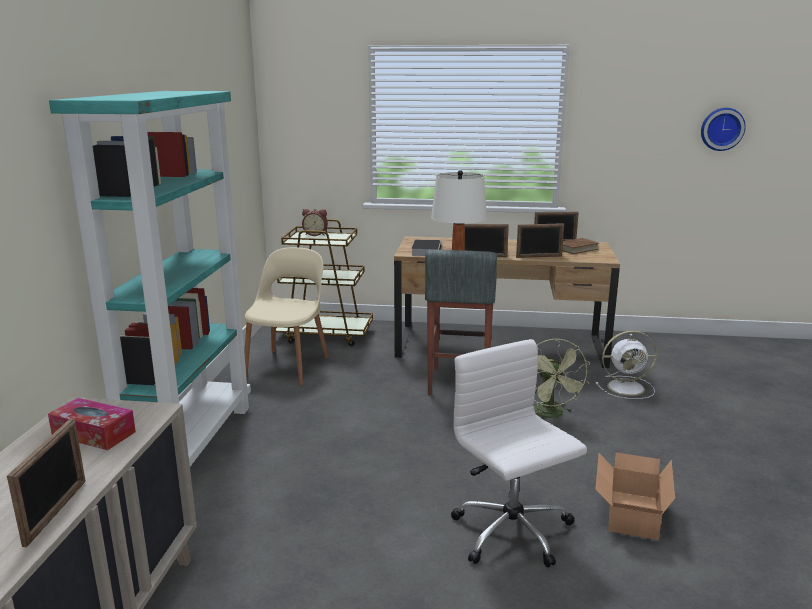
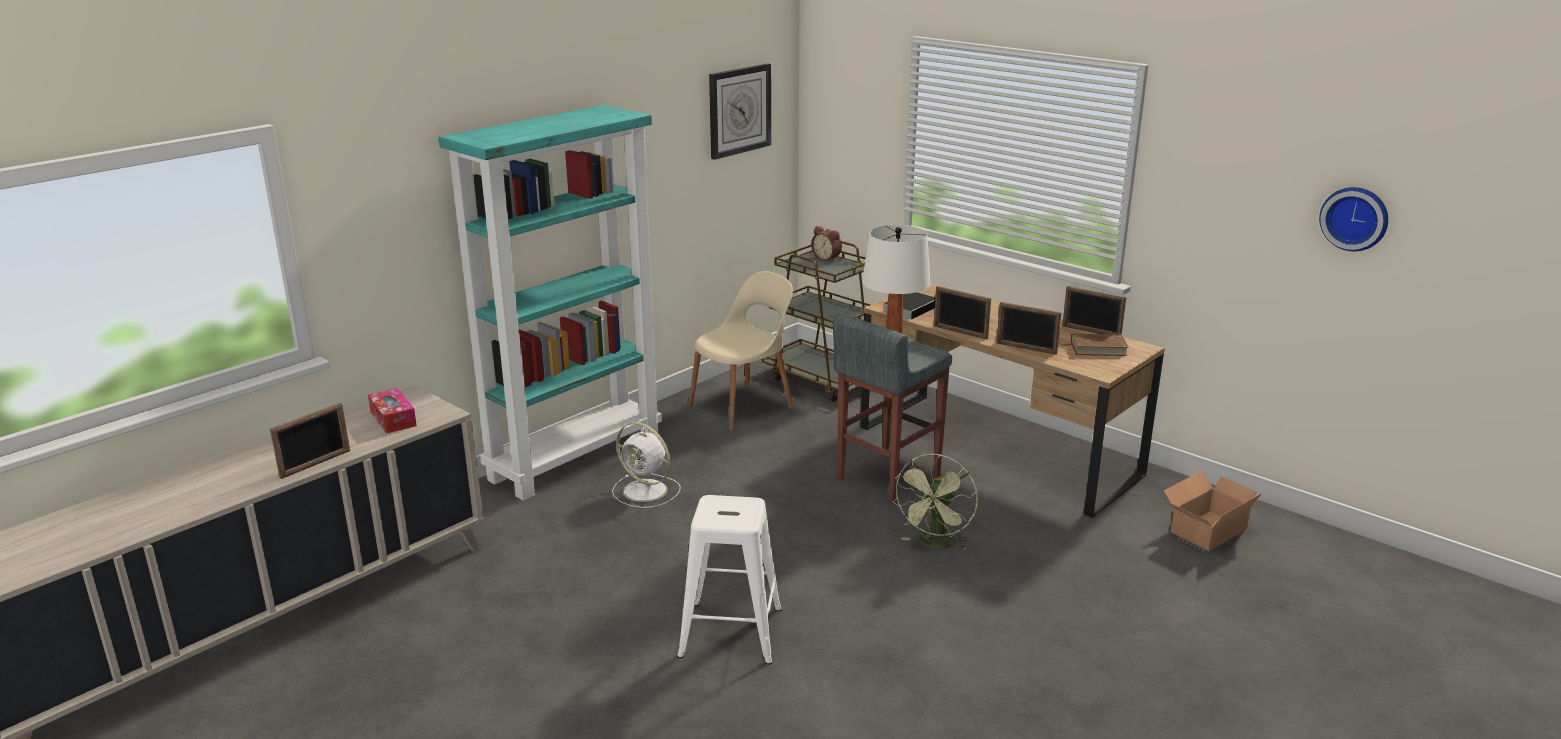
camera: 35 degrees right, 5 degrees up
white office chair [451,339,587,568] -> white stool [677,495,782,665]
white fan [595,331,657,399] -> white fan moved to [612,422,681,508]
cardboard box [595,453,675,540] -> cardboard box moved to [1164,471,1262,551]
none -> wall clock [709,64,771,160]

